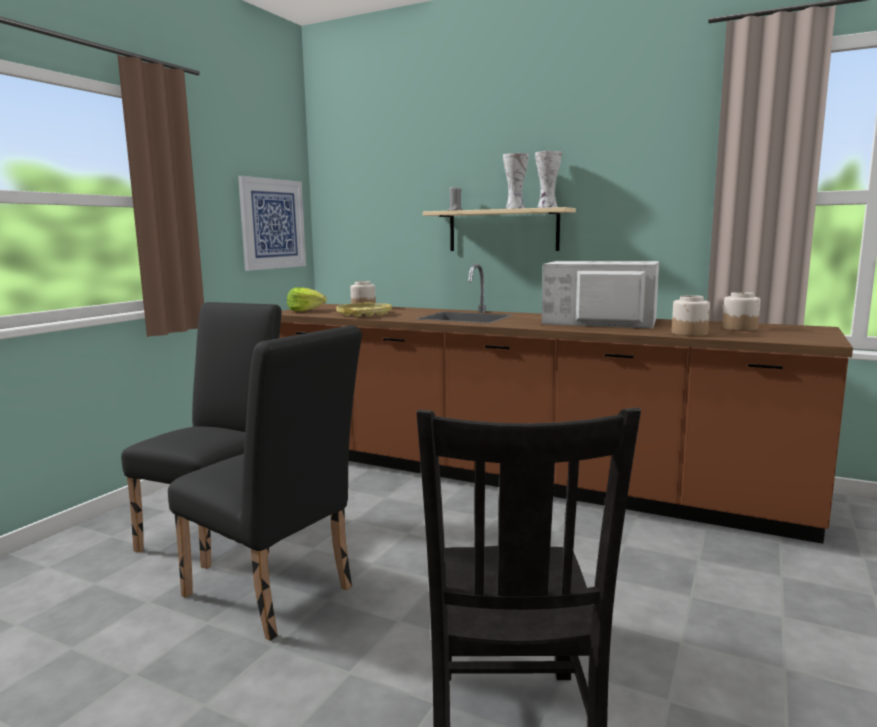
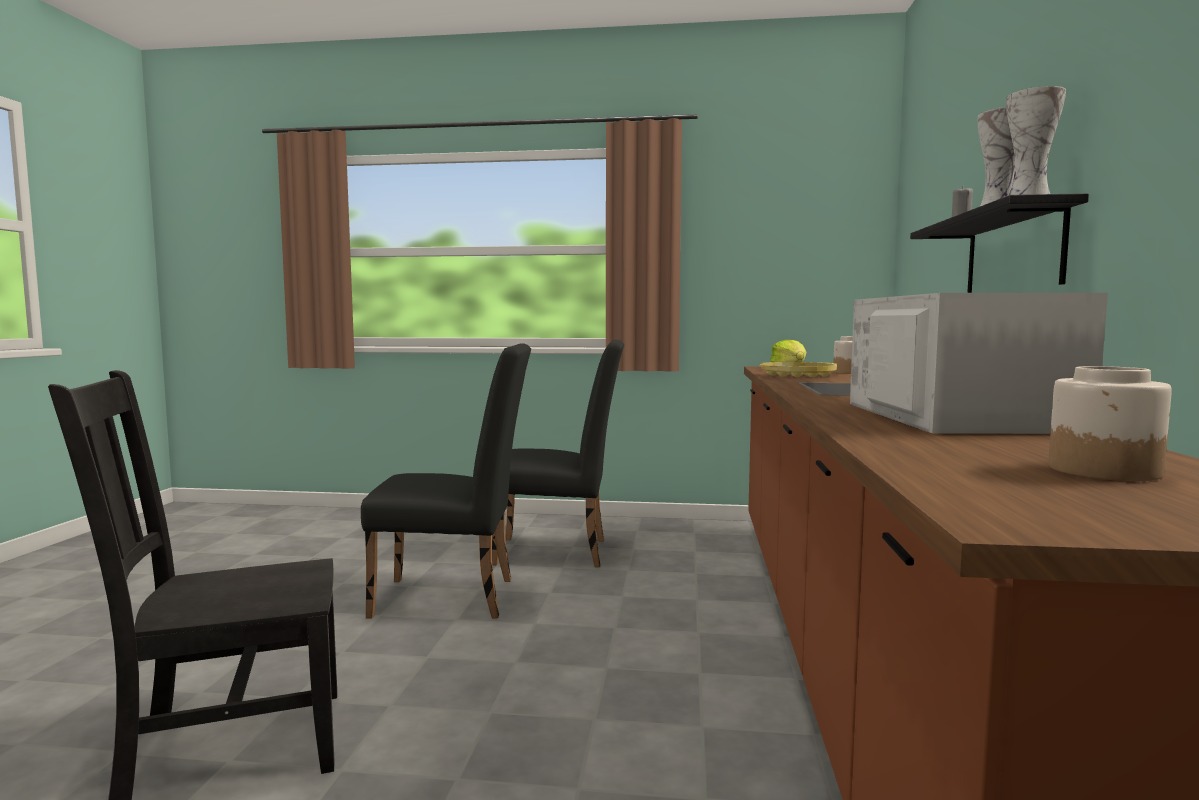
camera: 70 degrees right, 5 degrees down
black chair [168,325,362,641] -> black chair turned 105 degrees counterclockwise [361,343,531,618]
picture [238,176,306,271] -> none
beige shelf [423,207,576,251] -> black shelf [910,193,1089,293]
jar [672,295,710,336] -> none

